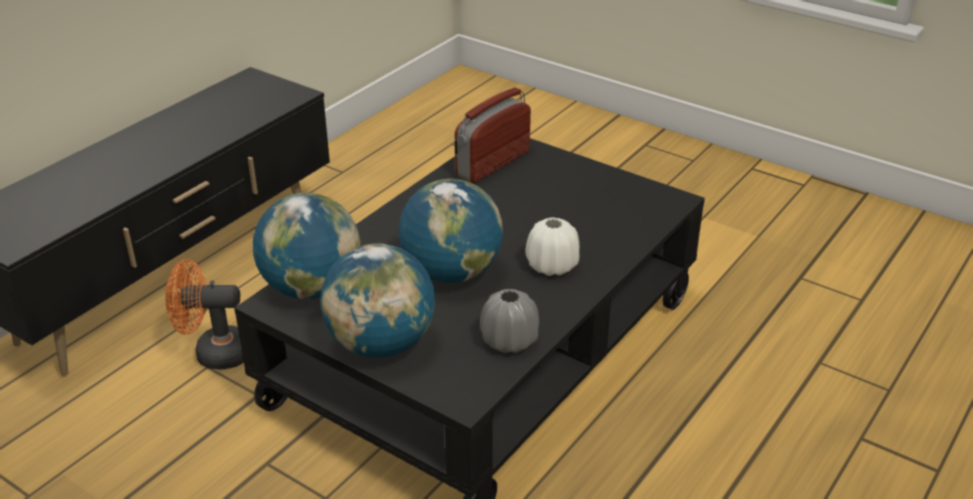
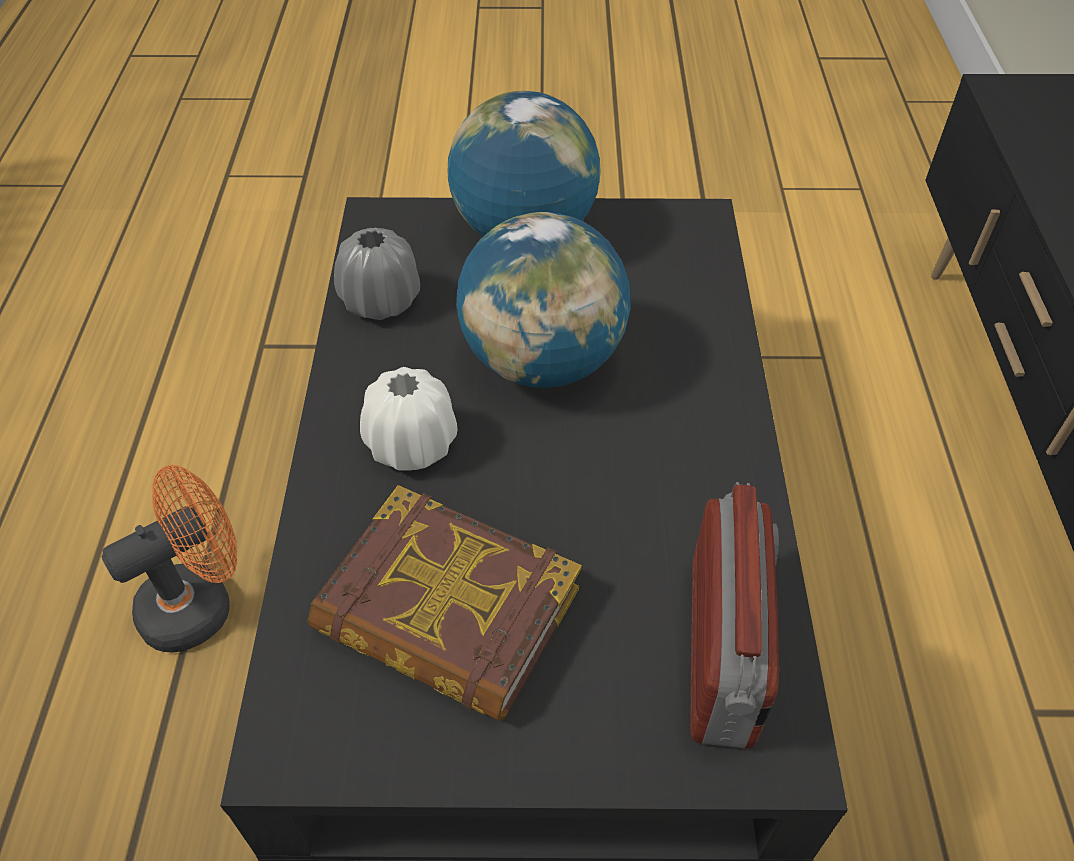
camera: 145 degrees right, 15 degrees up
orange fan [166,259,244,370] -> orange fan moved to [102,465,237,653]
globe [253,193,360,299] -> none
none -> book [308,485,582,721]

